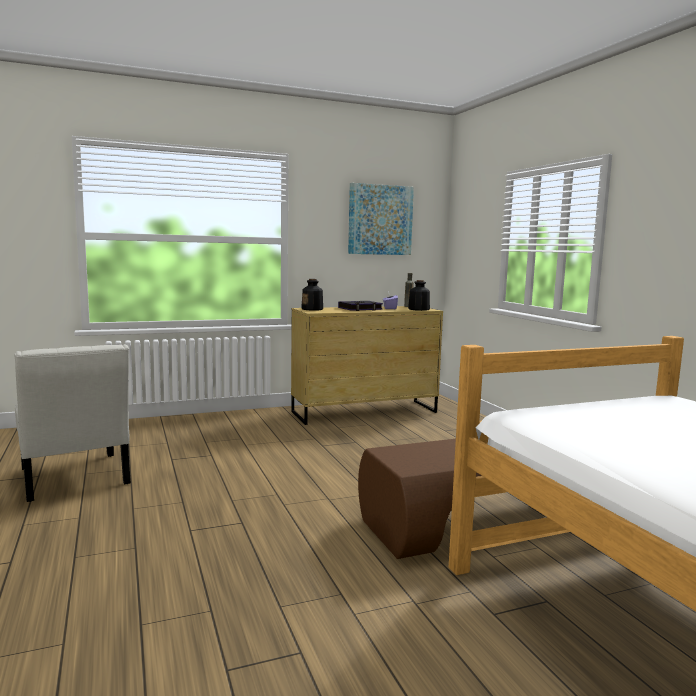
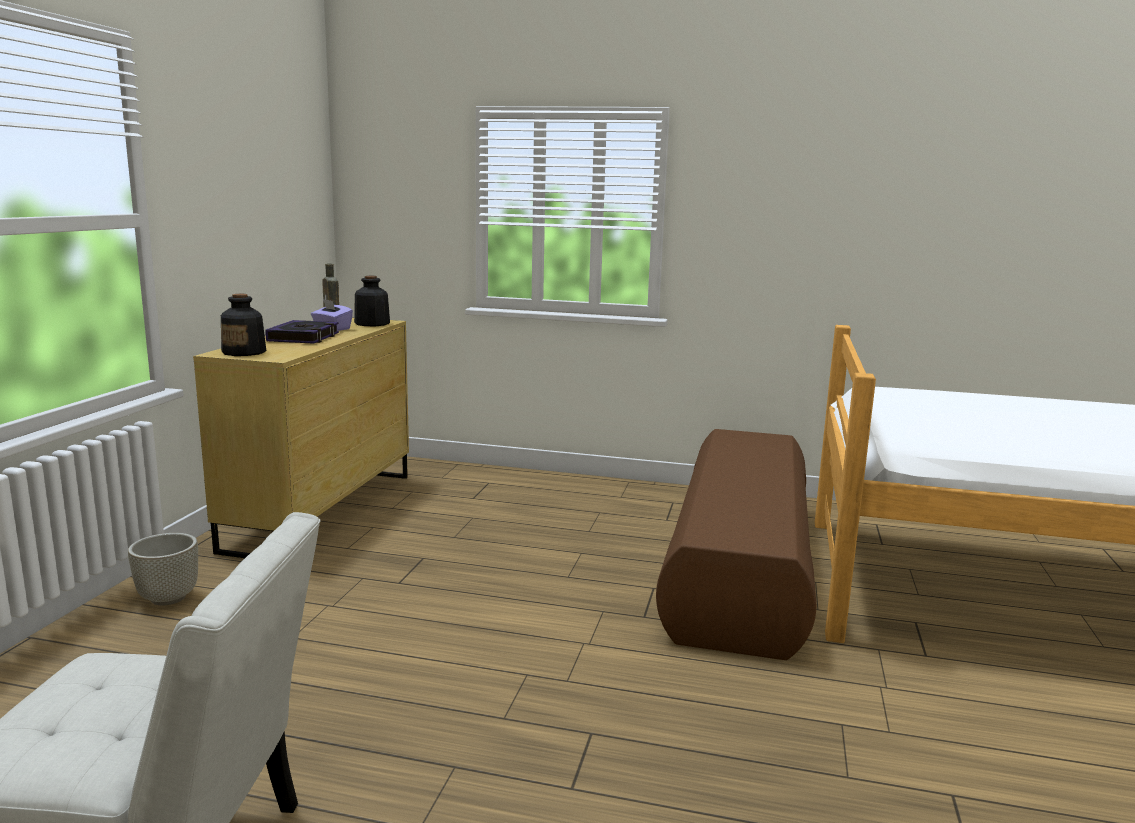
camera: 55 degrees left, 5 degrees up
picture [348,183,414,255] -> none
none -> grey planter [128,533,198,606]

